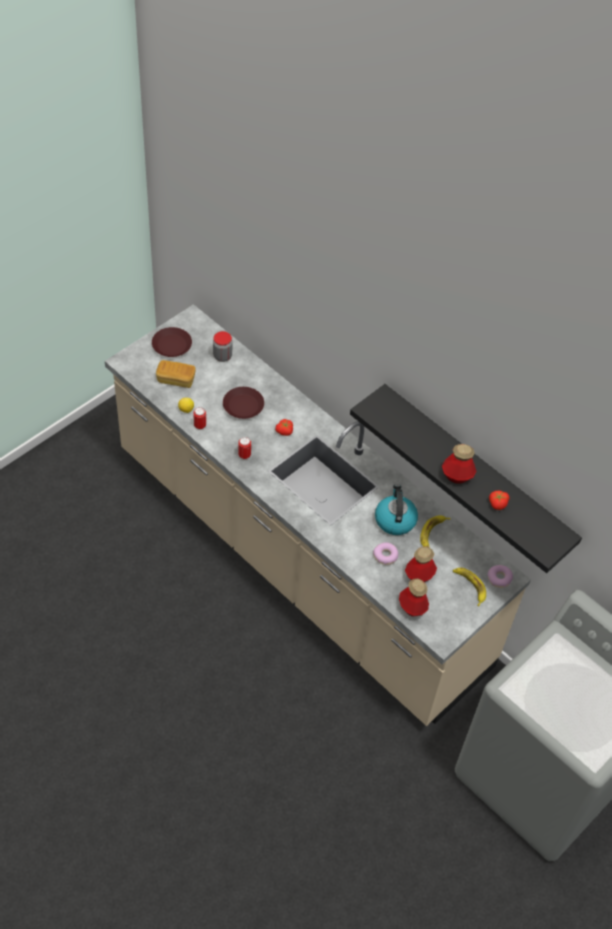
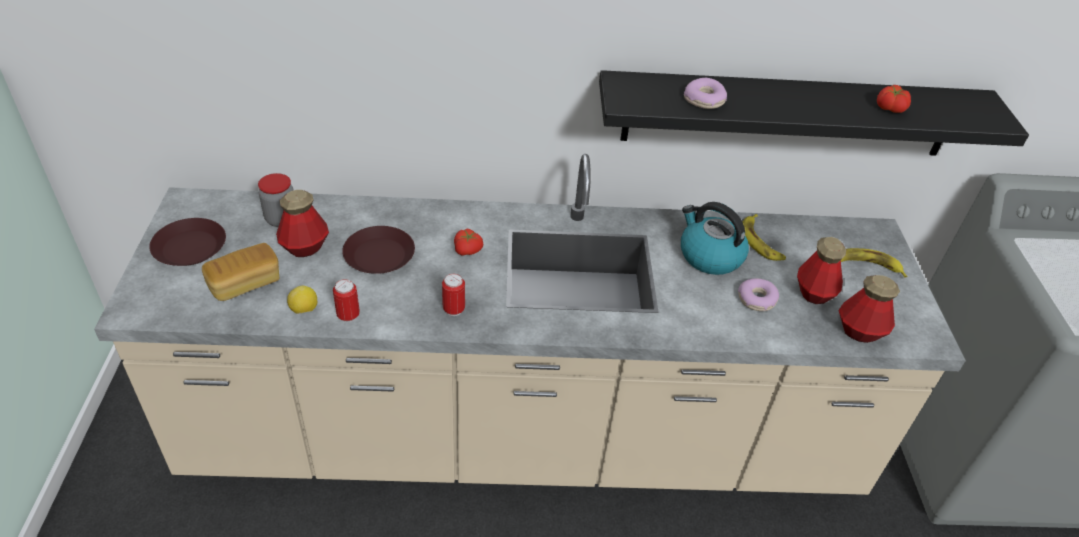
camera: 45 degrees left, 10 degrees down
bottle [442,444,476,484] -> bottle moved to [276,190,329,257]
donut [488,565,513,588] -> donut moved to [684,78,727,109]

